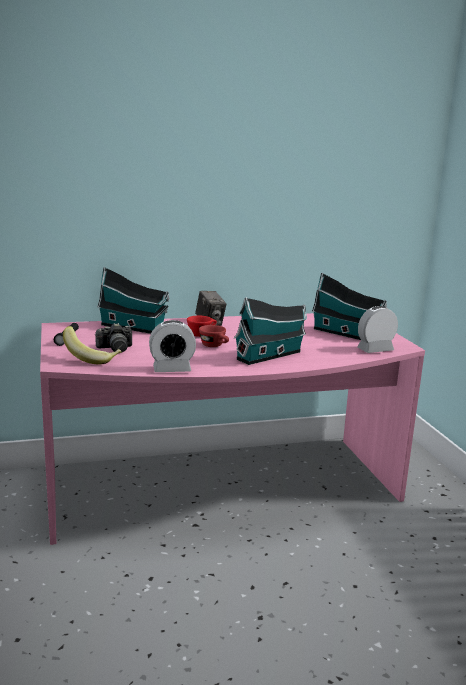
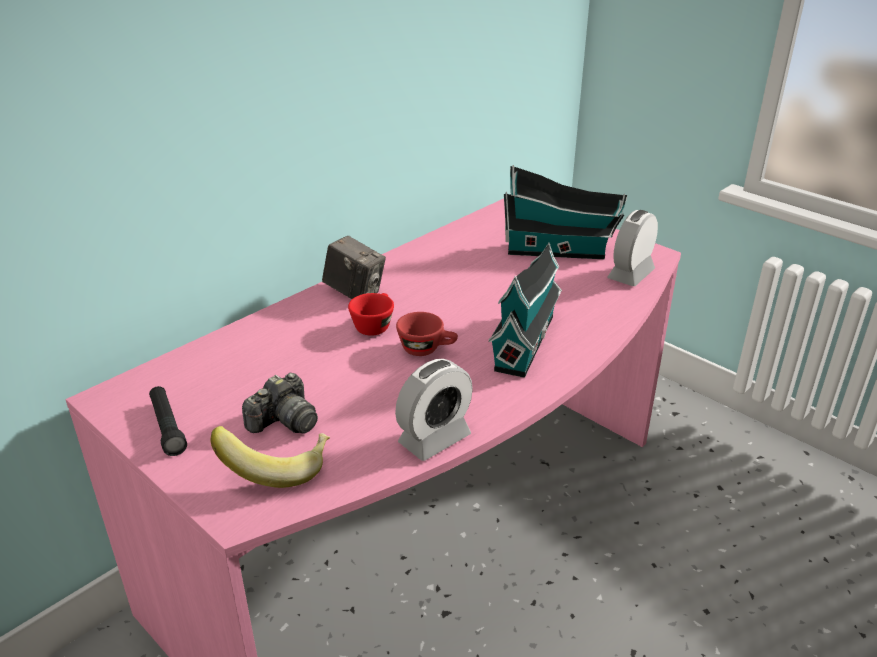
camera: 30 degrees left, 15 degrees up
toy house [97,267,169,334] -> none

